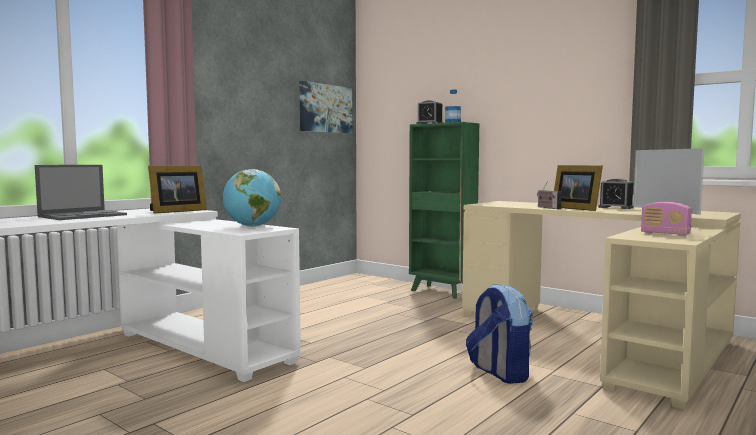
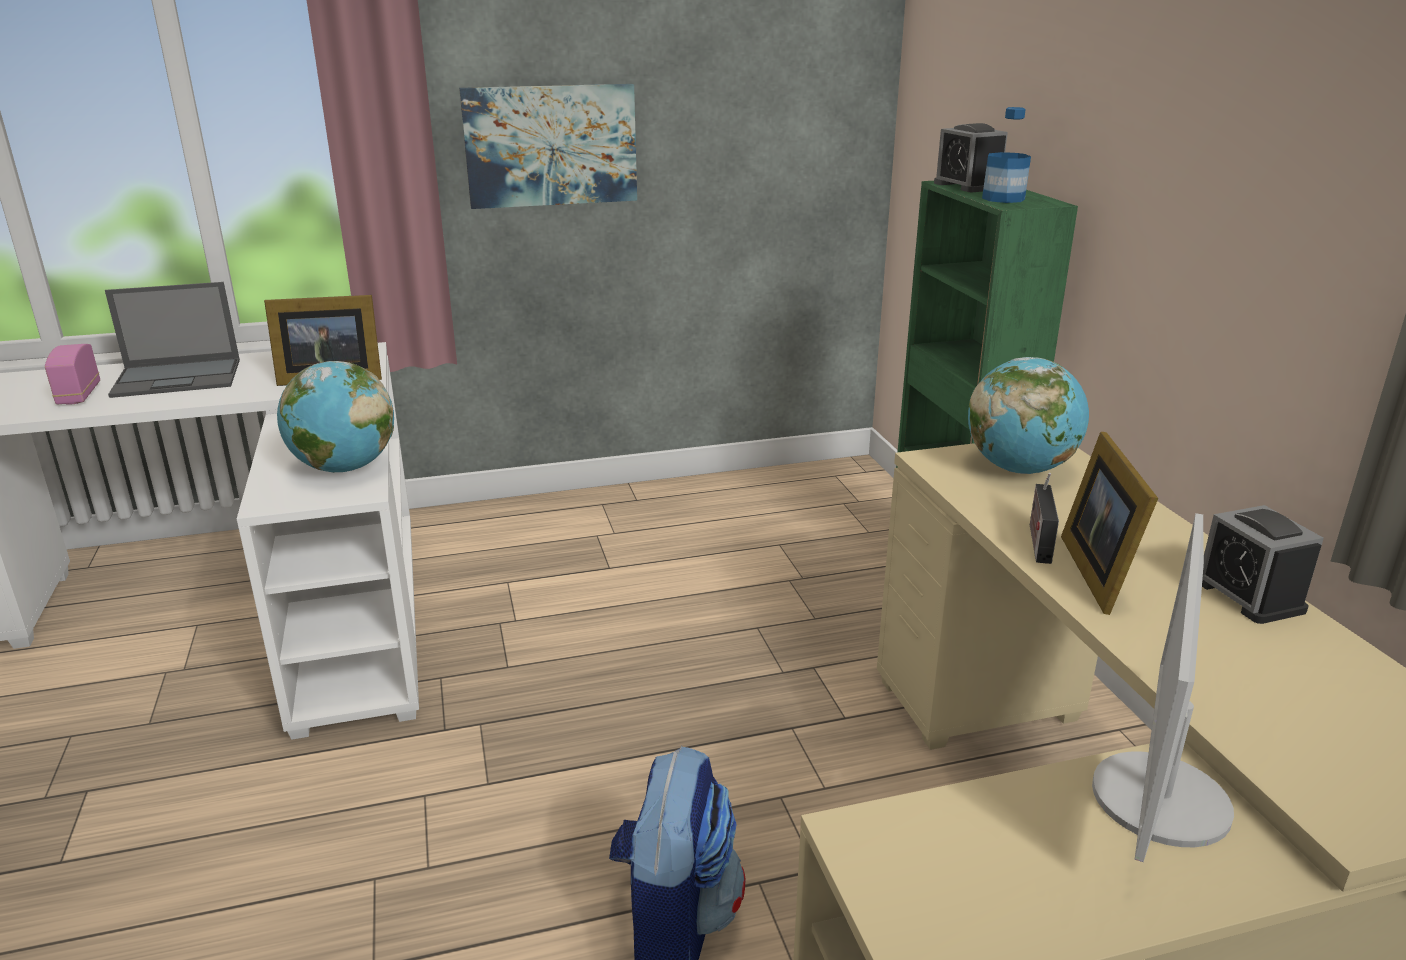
camera: 35 degrees right, 20 degrees up
picture [299,81,353,134] -> picture moved to [459,84,637,209]
radio [641,202,692,236] -> radio moved to [45,344,100,405]
none -> globe [968,357,1089,474]

